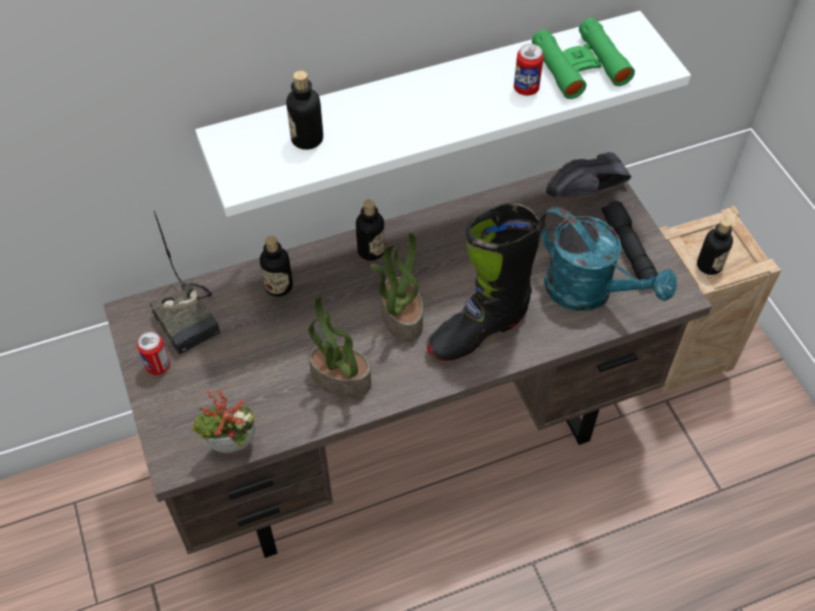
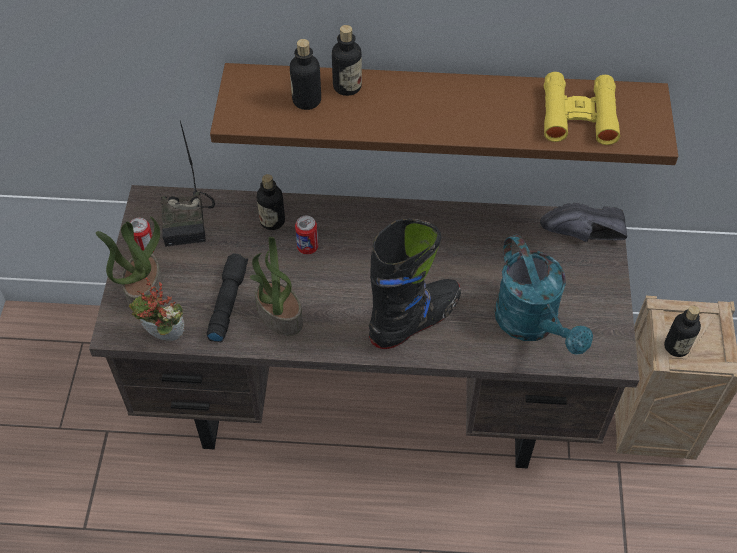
camera: 25 degrees right, 0 degrees up
white shelf [195,11,691,217] -> brown shelf [210,63,678,165]
bottle [356,200,385,261] -> bottle moved to [332,25,362,96]
potted plant [371,232,423,342] -> potted plant moved to [96,216,163,305]
black boot [426,203,541,361] -> black boot turned 150 degrees clockwise [369,219,461,349]
can [514,44,544,96] -> can moved to [295,216,318,255]
green binoculars [532,18,635,99] -> yellow binoculars [544,72,620,145]
black flashlight [602,201,658,280] -> black flashlight moved to [207,254,248,342]

